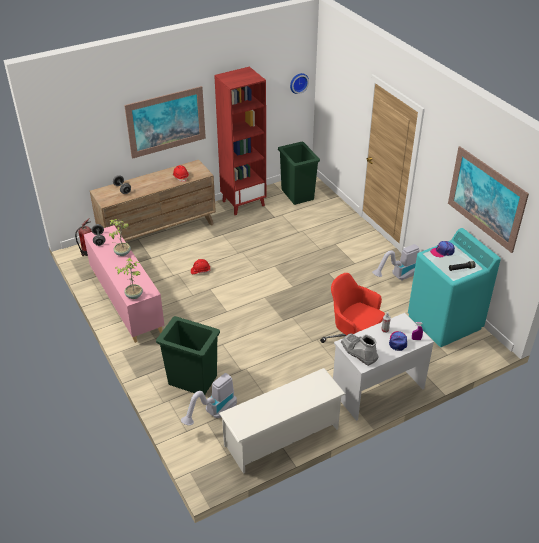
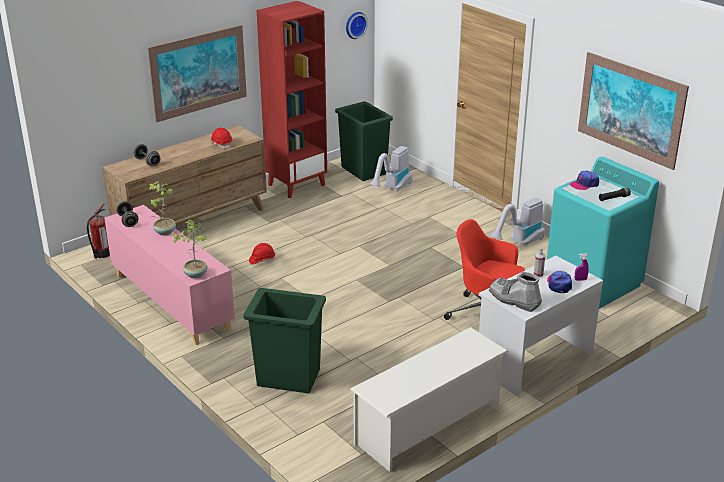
camera: 10 degrees left, 10 degrees down
vacuum cleaner [181,373,237,425] -> vacuum cleaner moved to [369,146,412,191]

